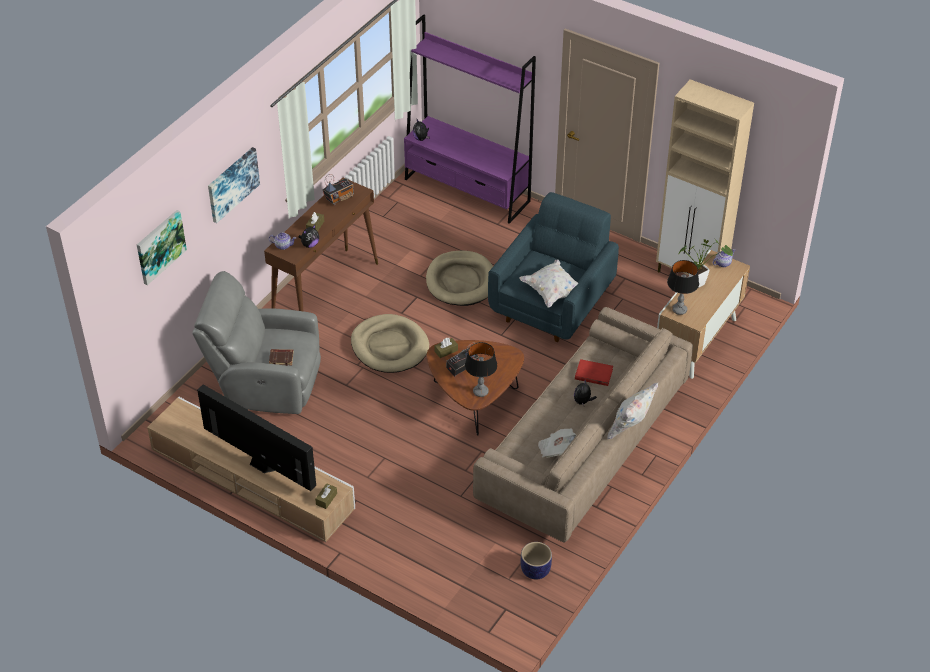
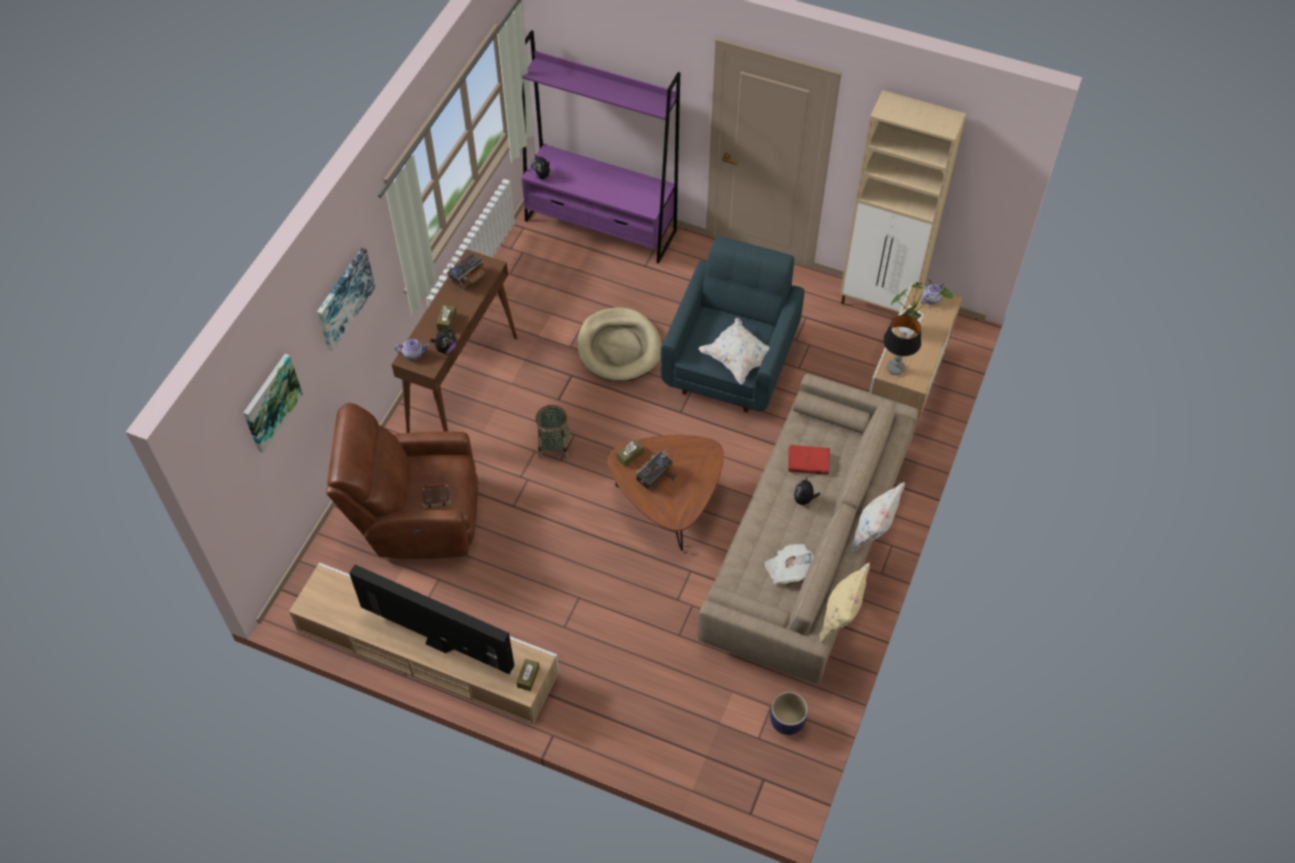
camera: 10 degrees left, 10 degrees up
grey armchair [192,271,321,414] -> brown armchair [326,403,478,559]
beige dog bed [351,314,429,373] -> basket [535,405,570,460]
table lamp [465,342,497,397] -> none
none -> beige pillow [819,563,870,642]

